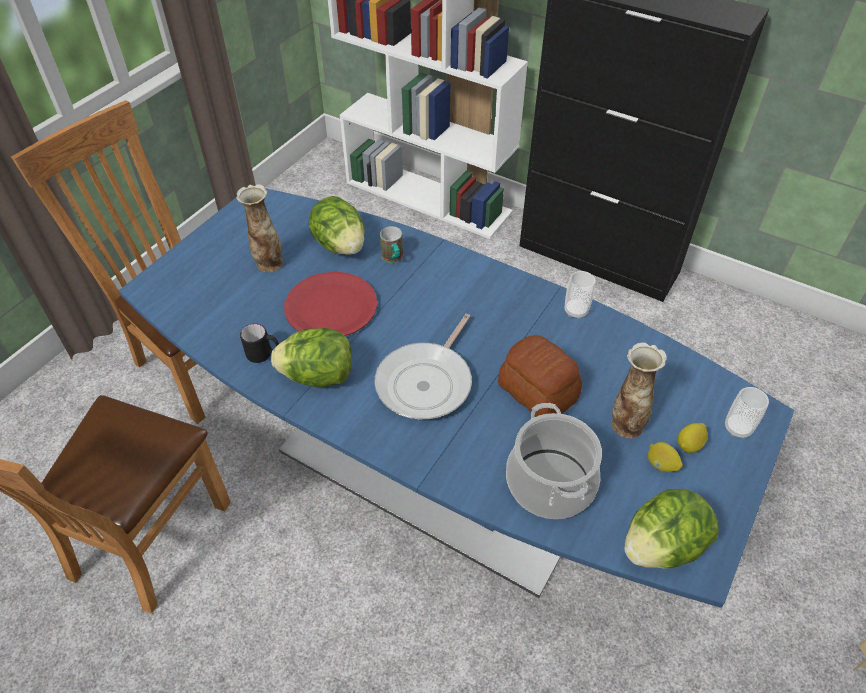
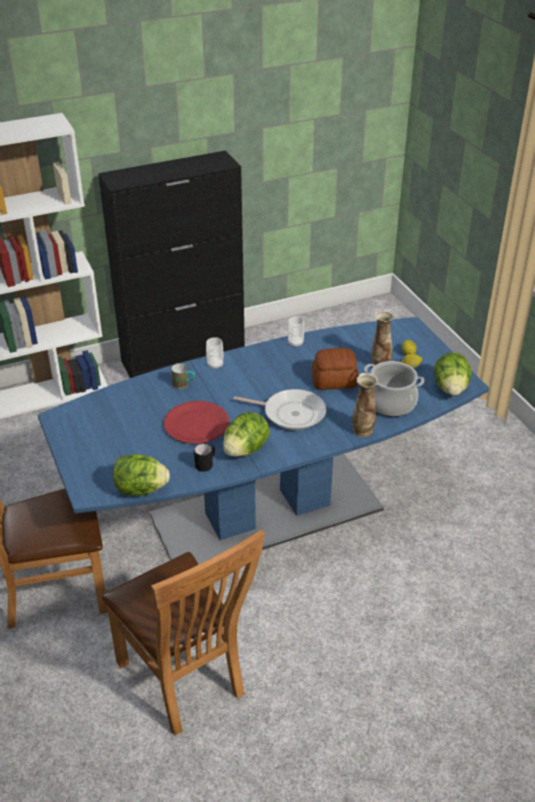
camera: 55 degrees left, 10 degrees down
vase [236,184,283,272] -> vase moved to [352,373,378,437]
lettuce [309,196,365,255] -> lettuce moved to [113,454,170,496]
frying pan [375,314,472,419] -> frying pan turned 45 degrees counterclockwise [233,389,326,430]
cup [725,387,769,439] -> cup moved to [206,337,223,369]

